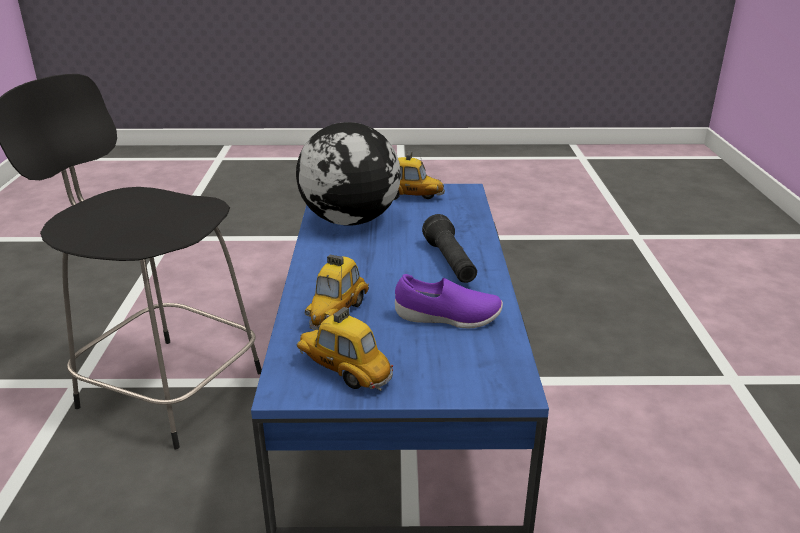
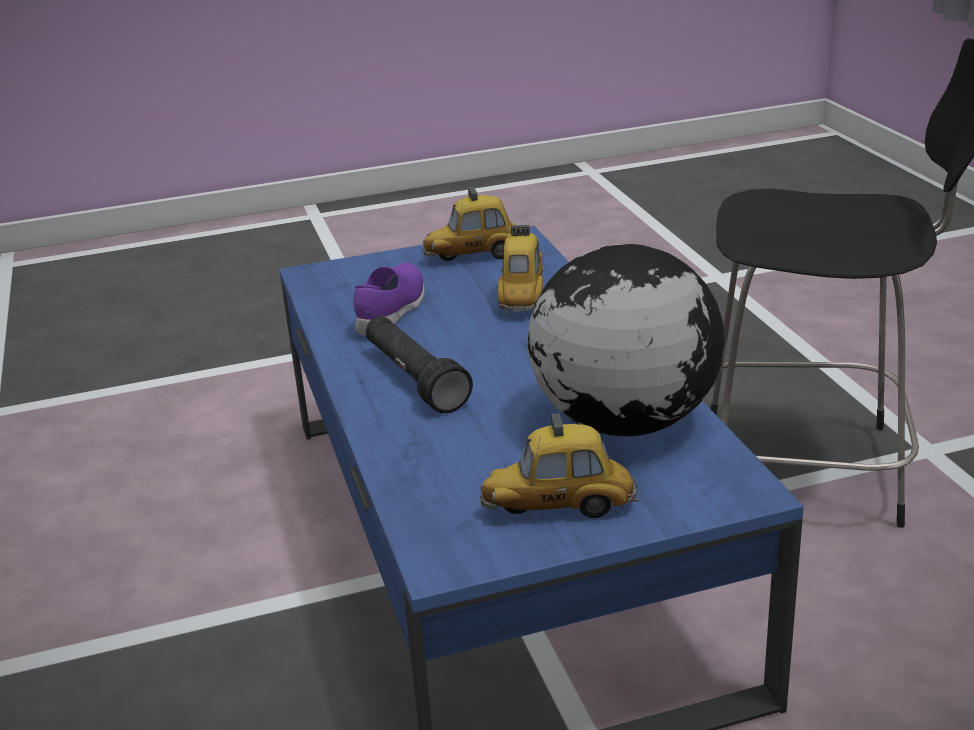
camera: 165 degrees right, 0 degrees up
toy car [297,307,393,391] -> toy car turned 150 degrees clockwise [422,187,515,261]
purple shoe [395,274,503,328] -> purple shoe turned 120 degrees clockwise [354,263,424,336]

